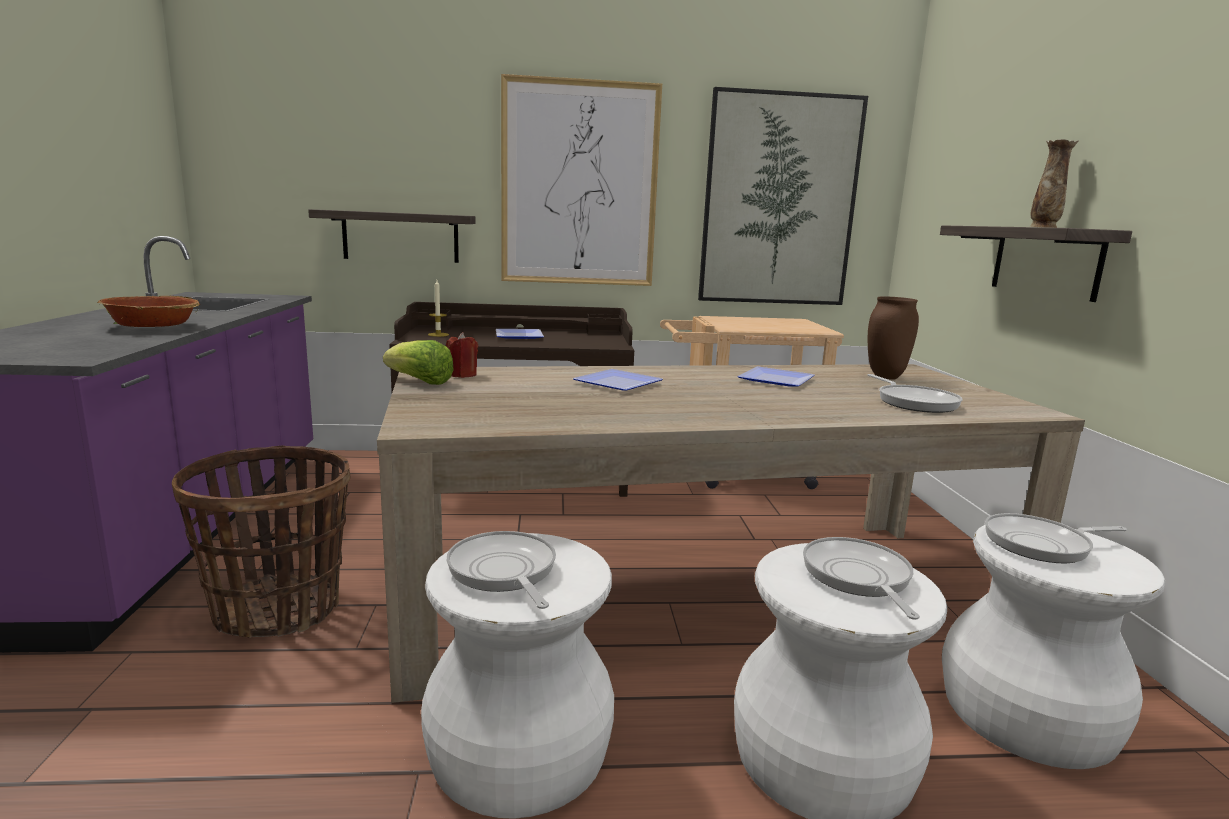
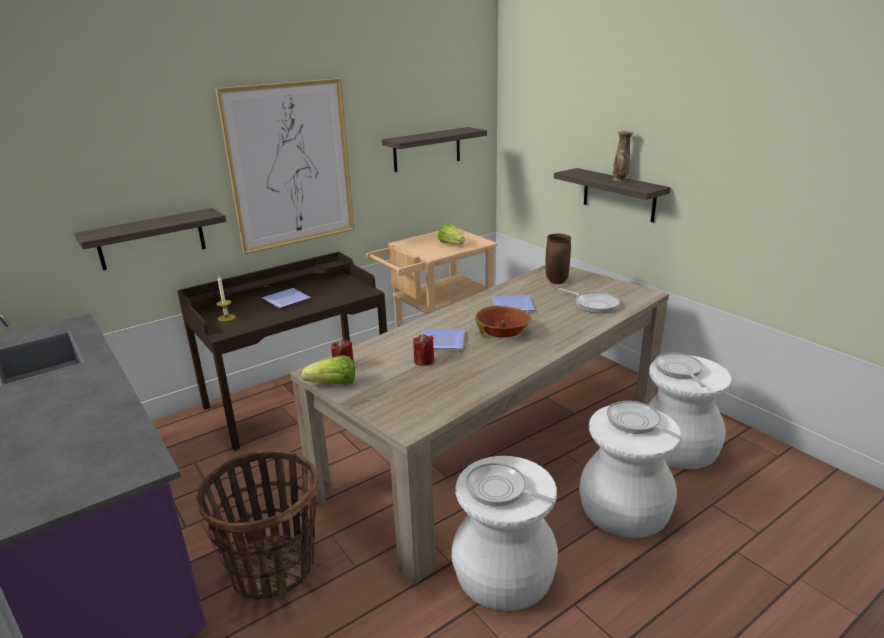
camera: 30 degrees left, 10 degrees up
bowl [97,296,200,327] -> bowl moved to [475,306,532,338]
picture [698,87,868,305] -> shelf [382,127,487,172]
frying pan [985,513,1127,563] -> frying pan turned 120 degrees clockwise [655,353,705,387]
none -> red candle [413,334,434,366]
none -> lettuce [438,223,465,244]

